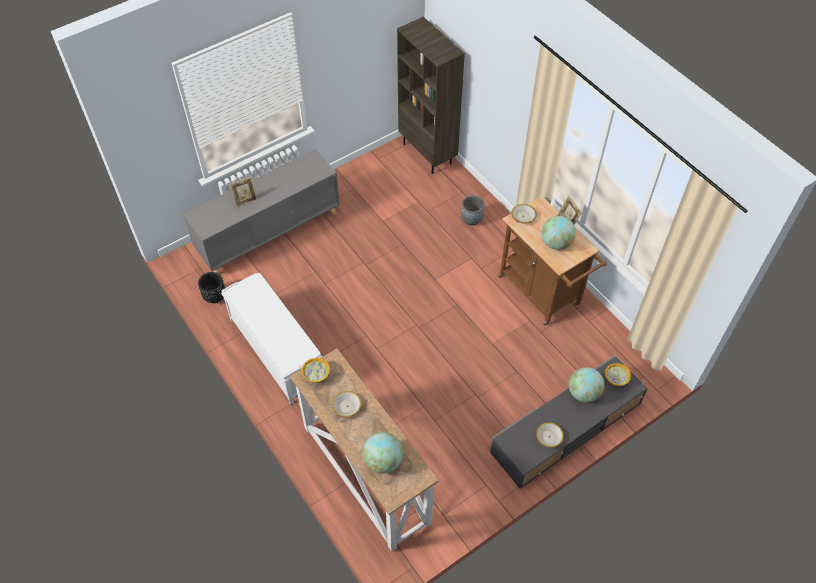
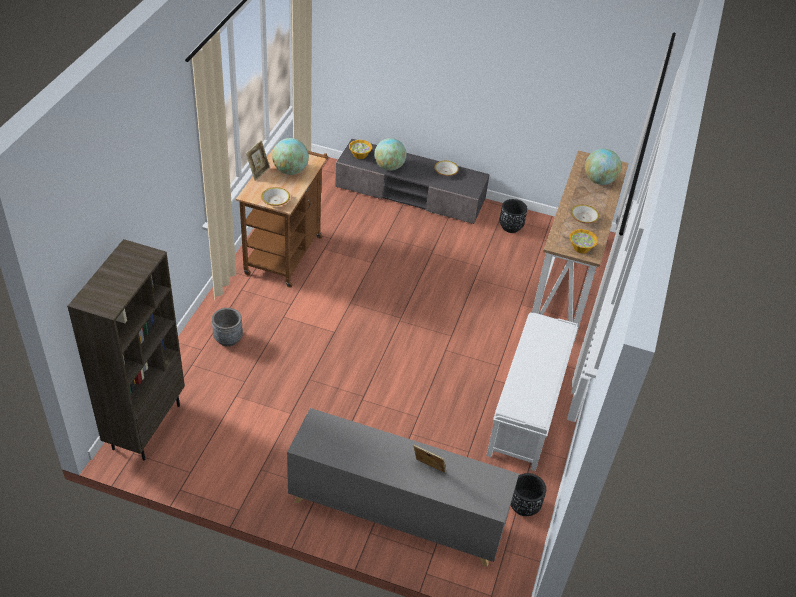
camera: 130 degrees left, 10 degrees down
none -> black planter [499,199,528,233]

